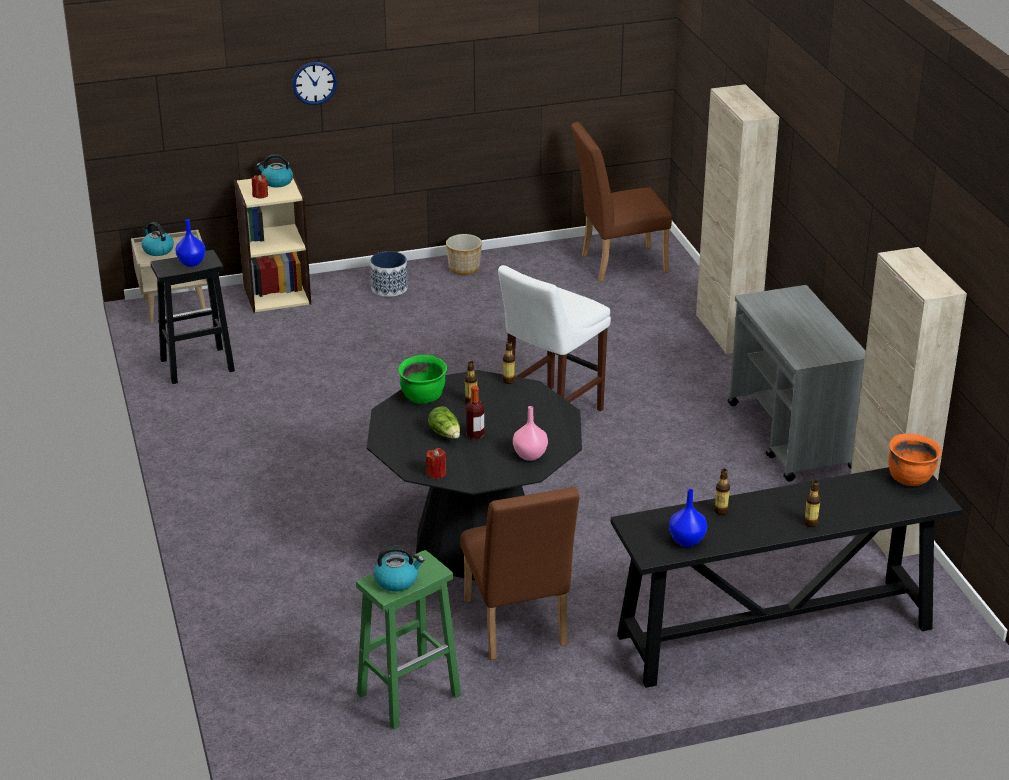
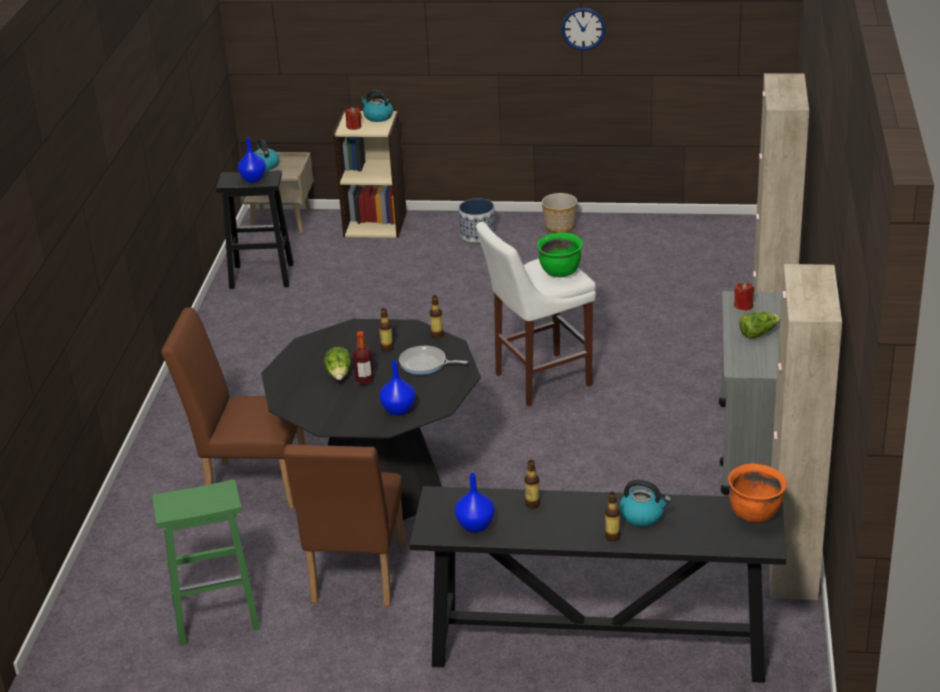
camera: 25 degrees right, 0 degrees up
wall clock [292,62,337,105] -> wall clock moved to [561,8,606,51]
kettle [374,546,424,592] -> kettle moved to [619,480,671,527]
green cooking pot [398,355,447,404] -> green cooking pot moved to [537,232,583,277]
red candle [426,448,446,479] -> red candle moved to [734,283,754,311]
pink vase [513,406,548,461] -> blue vase [379,360,415,416]
brown chair [571,122,672,282] -> brown chair moved to [161,307,306,509]
none -> frying pan [399,346,468,375]
none -> lettuce [739,312,781,338]

